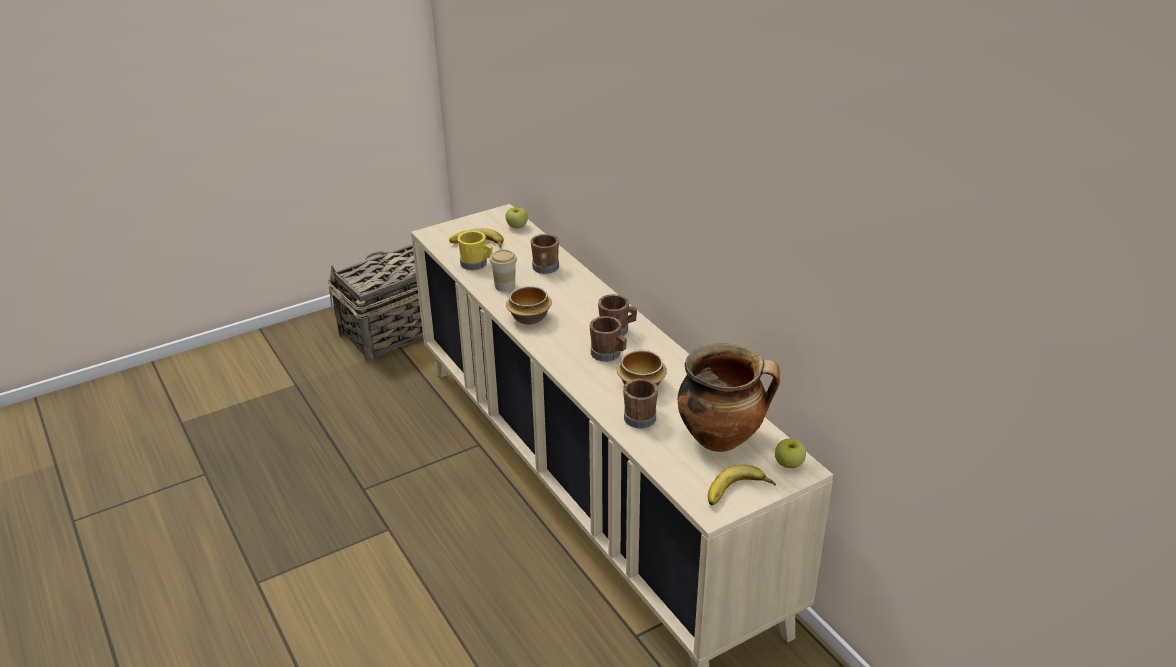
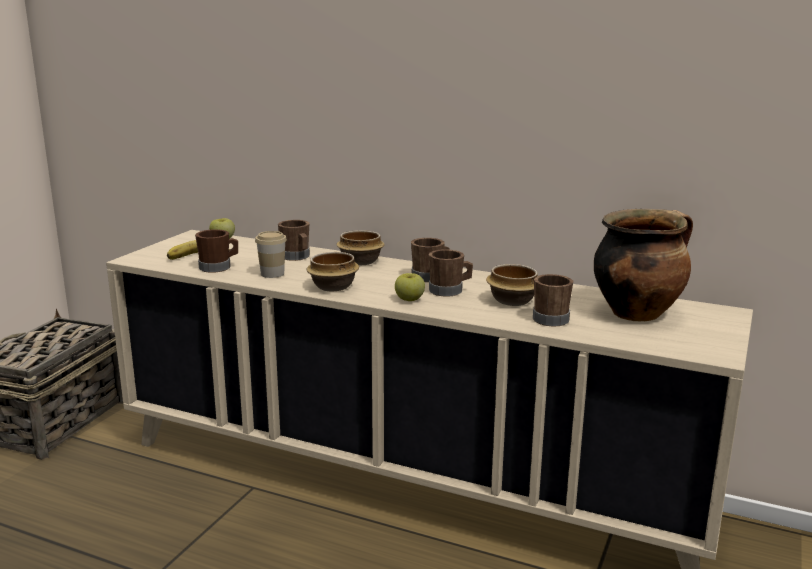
camera: 35 degrees left, 15 degrees down
yellow mug [457,231,493,270] -> brown mug [195,229,238,273]
banana [708,465,776,505] -> none
apple [775,438,806,468] -> apple moved to [395,273,425,301]
none -> bowl [336,230,385,265]

